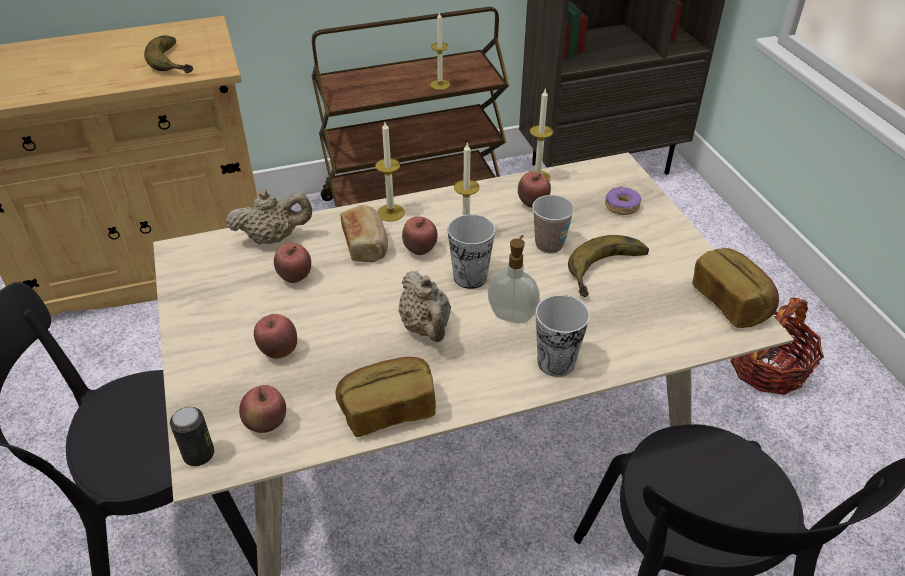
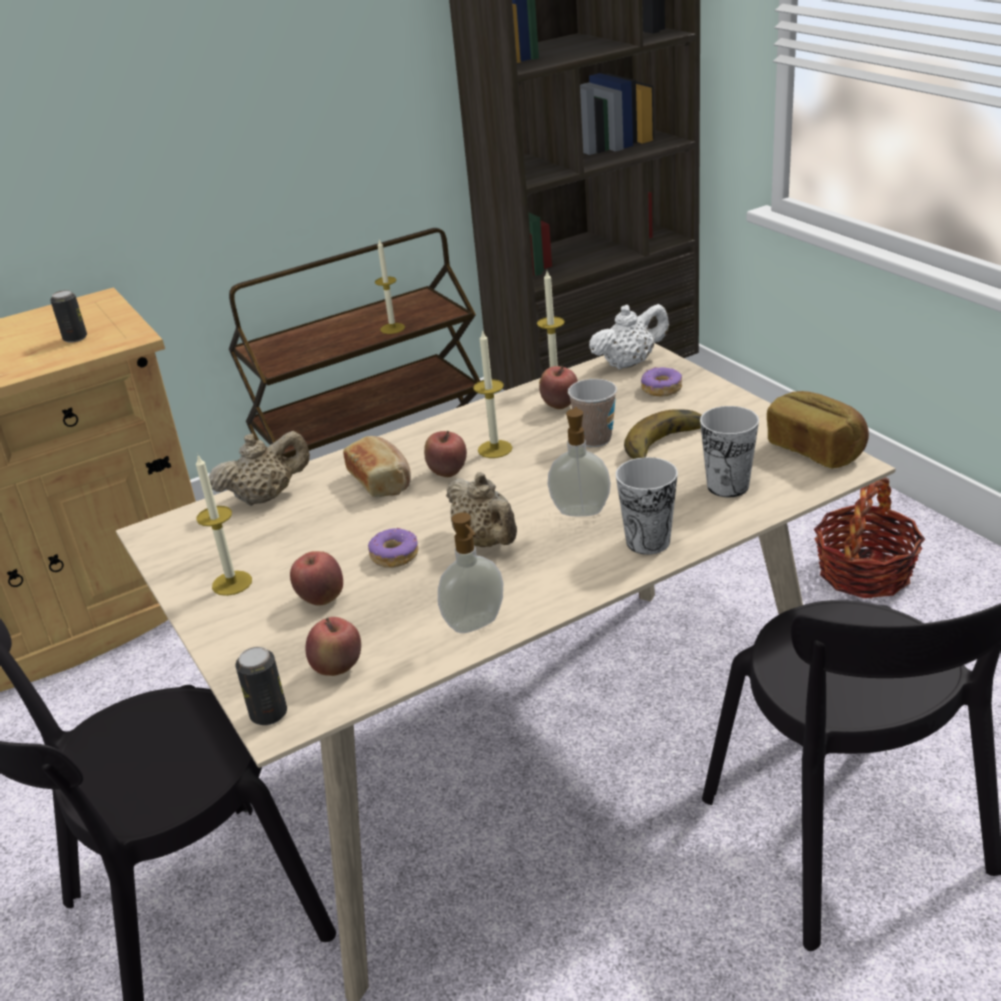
camera: 10 degrees left, 10 degrees down
banana [144,35,193,73] -> can [50,290,87,343]
apple [274,243,311,283] -> none
bread [336,357,436,437] -> soap dispenser [438,513,503,633]
candle [375,122,405,222] -> candle moved to [196,456,252,596]
cup [447,214,495,289] -> cup moved to [700,406,759,497]
none -> donut [368,528,418,568]
none -> white teapot [589,304,669,369]

